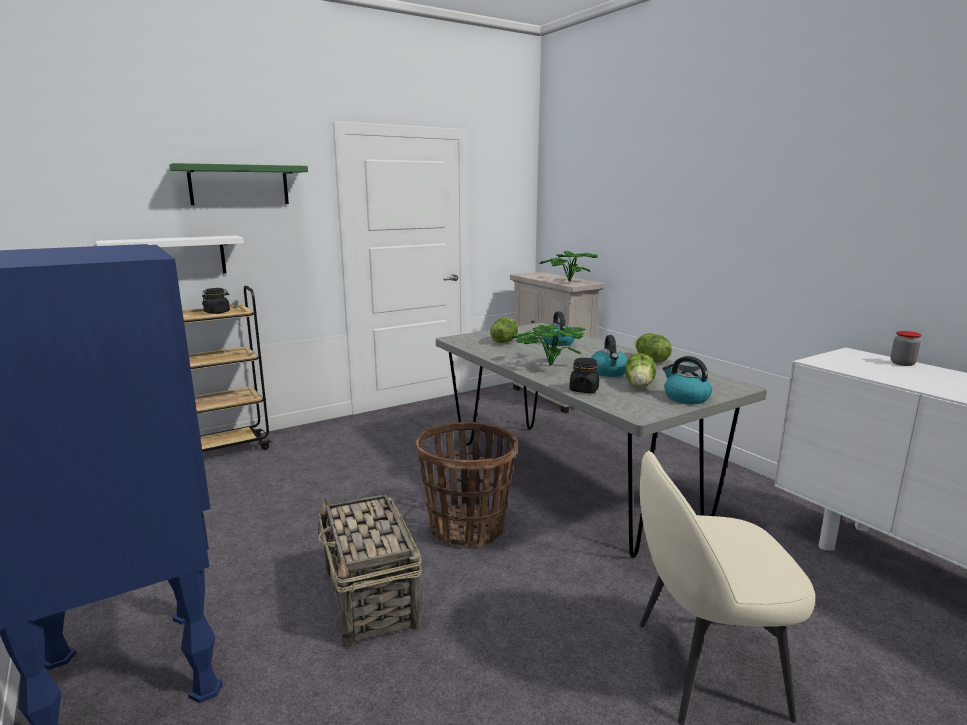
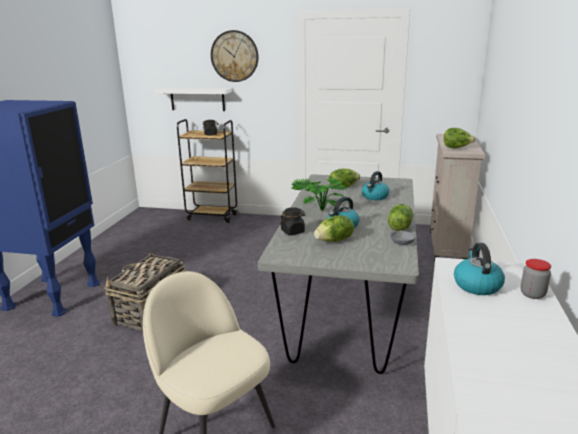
camera: 45 degrees right, 5 degrees up
green shelf [169,163,308,205] -> wall clock [211,30,259,82]
basket [416,422,517,547] -> none
potted plant [539,250,598,282] -> lettuce [444,128,476,148]
kettle [663,356,712,404] -> kettle moved to [454,243,505,295]

